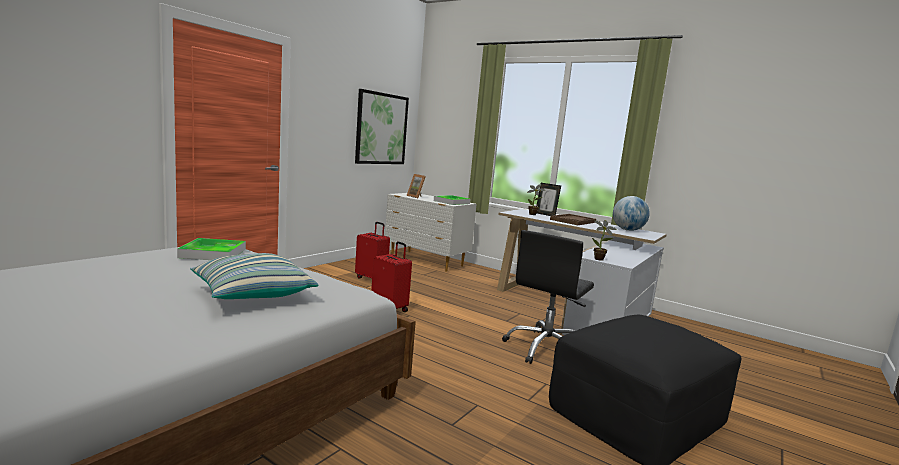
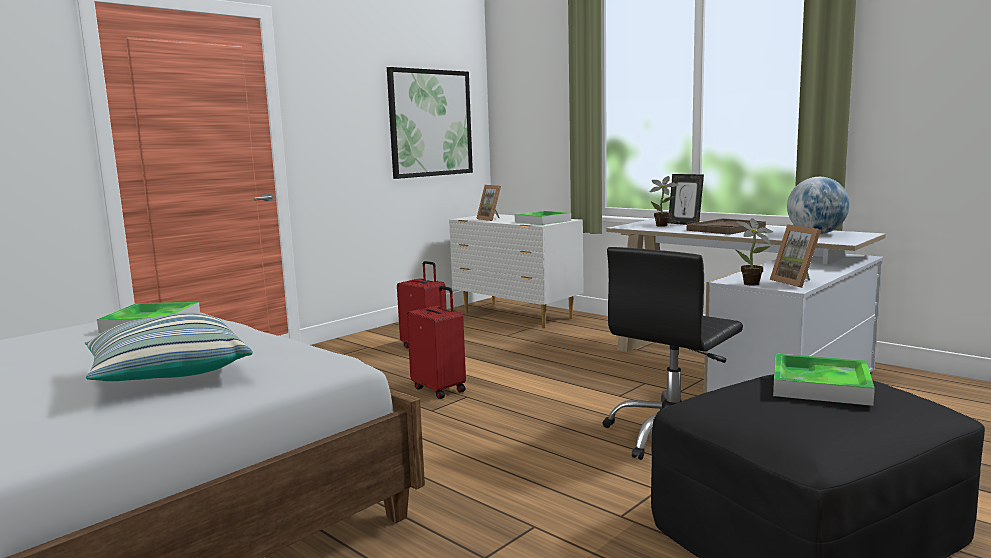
camera: 10 degrees right, 0 degrees up
none -> picture frame [770,224,821,288]
none -> tray [773,354,875,406]

